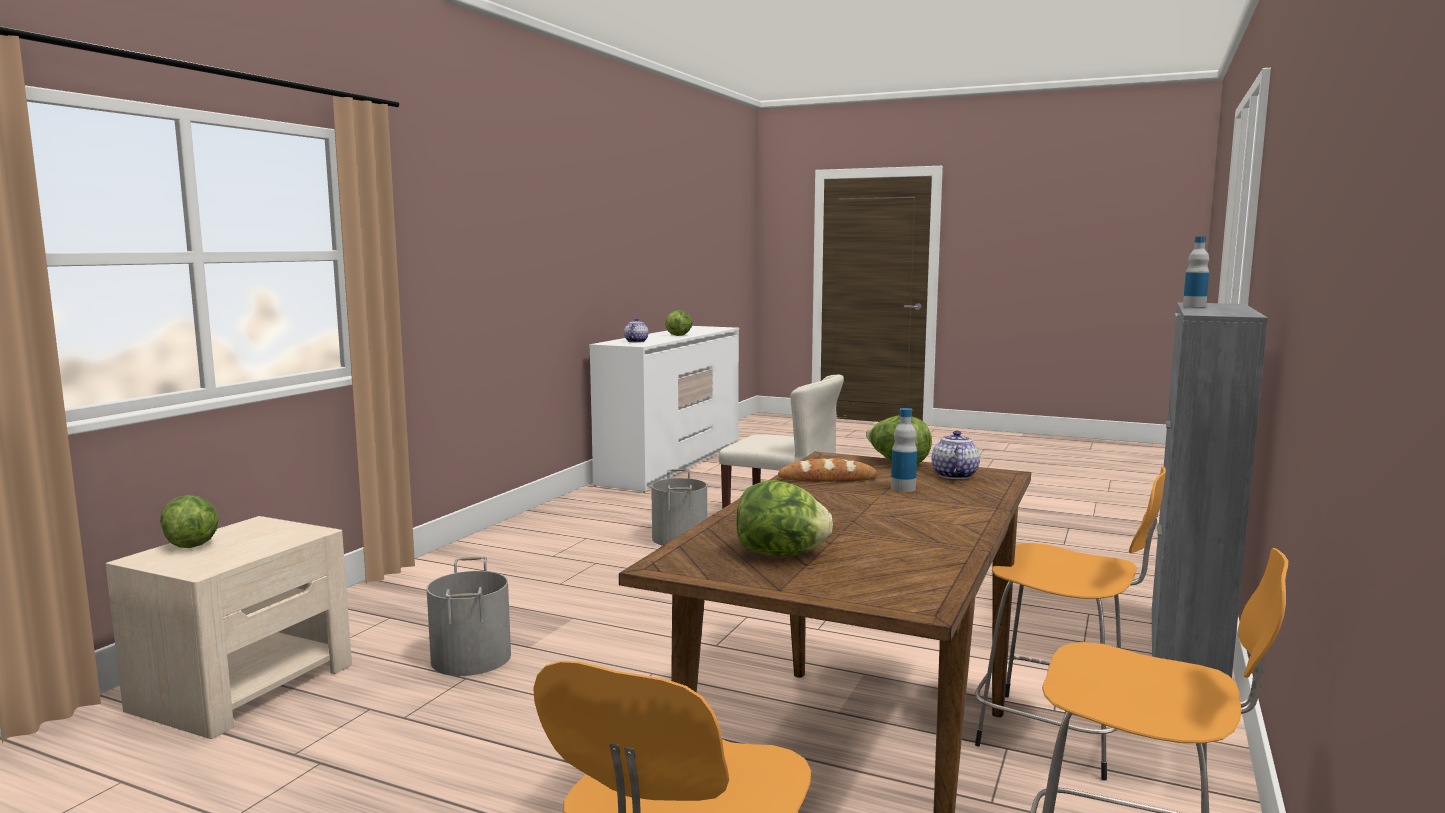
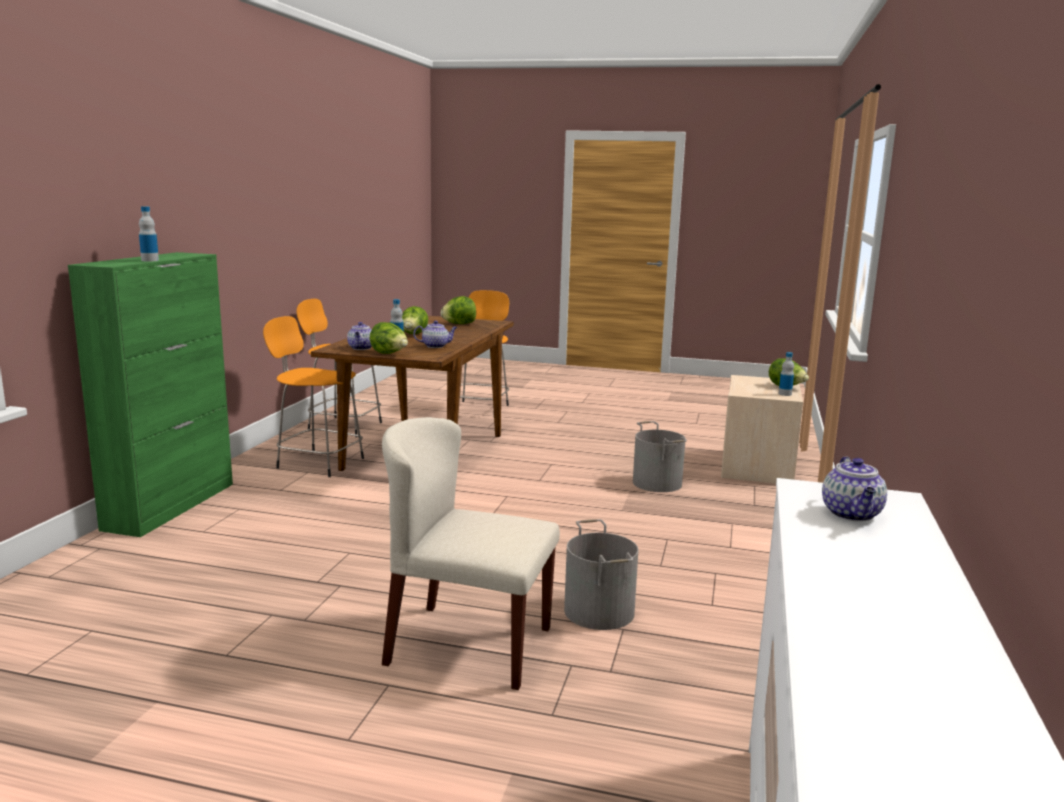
camera: 170 degrees right, 5 degrees up
lettuce [665,310,693,336] -> lettuce moved to [402,306,428,334]
bread [778,458,878,482] -> teapot [413,321,458,348]
grey cabinet [1152,302,1268,678] -> green cabinet [68,252,233,537]
none -> bottle [779,352,794,396]

